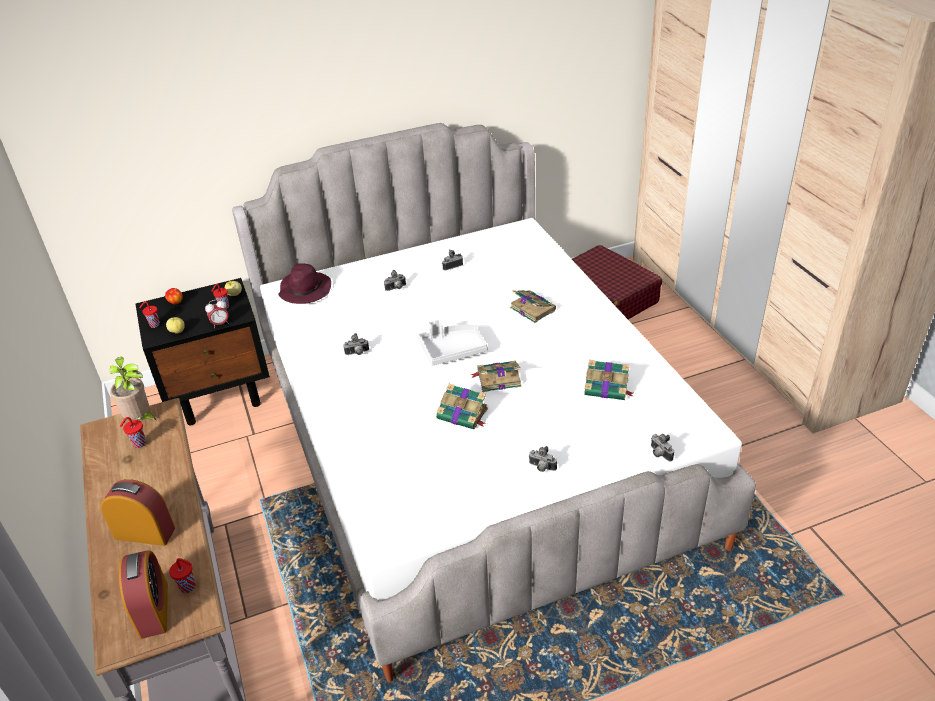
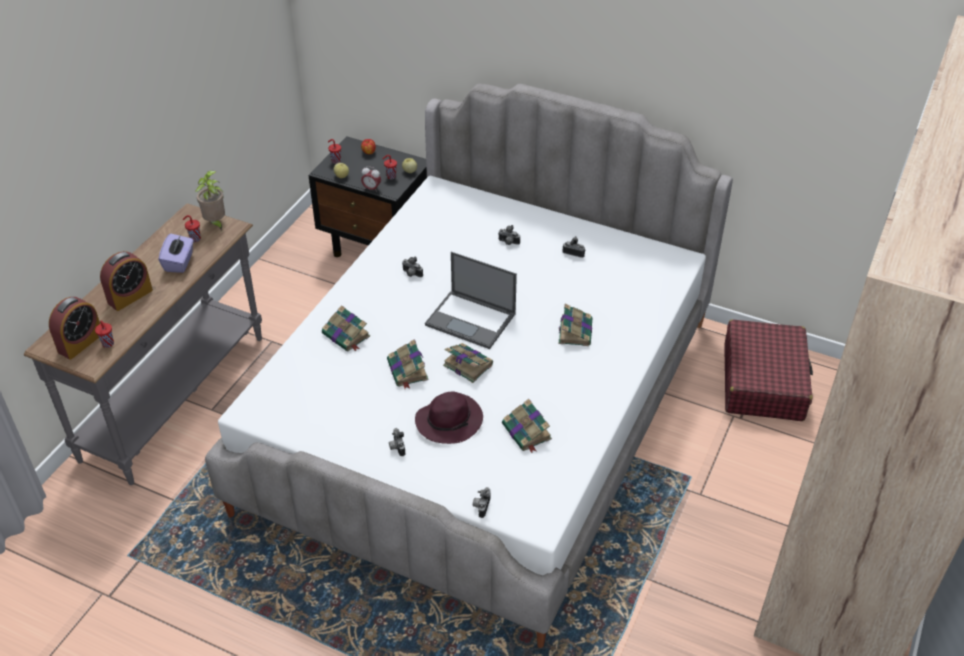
camera: 45 degrees right, 5 degrees up
alarm clock [101,479,175,546] -> alarm clock turned 75 degrees clockwise [100,251,153,311]
purple hat [278,263,331,304] -> purple hat moved to [415,392,483,444]
grey tray [418,319,488,366] -> laptop [425,252,517,349]
none -> purple tissue box [159,234,194,273]
none -> book [322,305,370,351]

